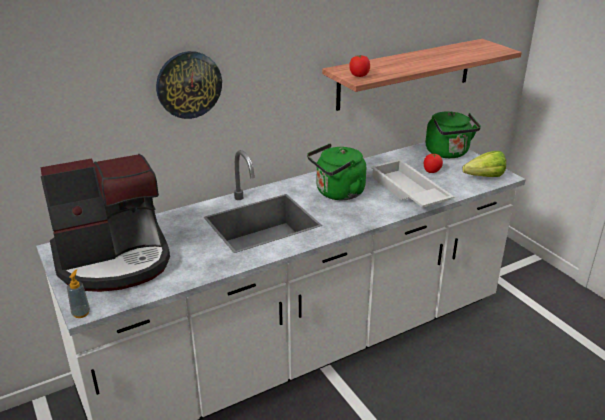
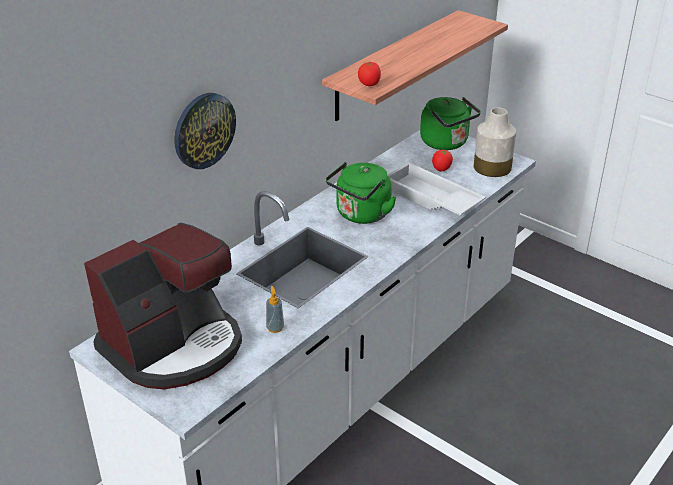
camera: 20 degrees left, 5 degrees up
soap dispenser [67,269,90,318] -> soap dispenser moved to [266,286,284,333]
lettuce [462,151,506,177] -> beige vase [474,108,516,177]

